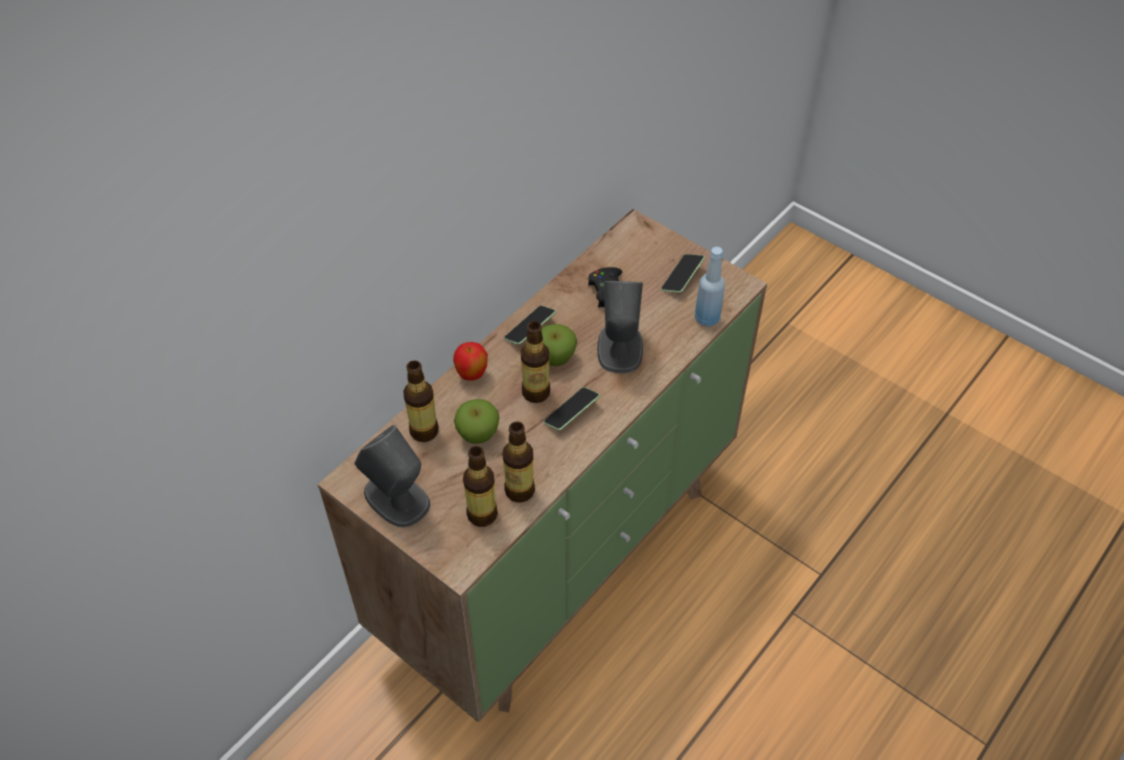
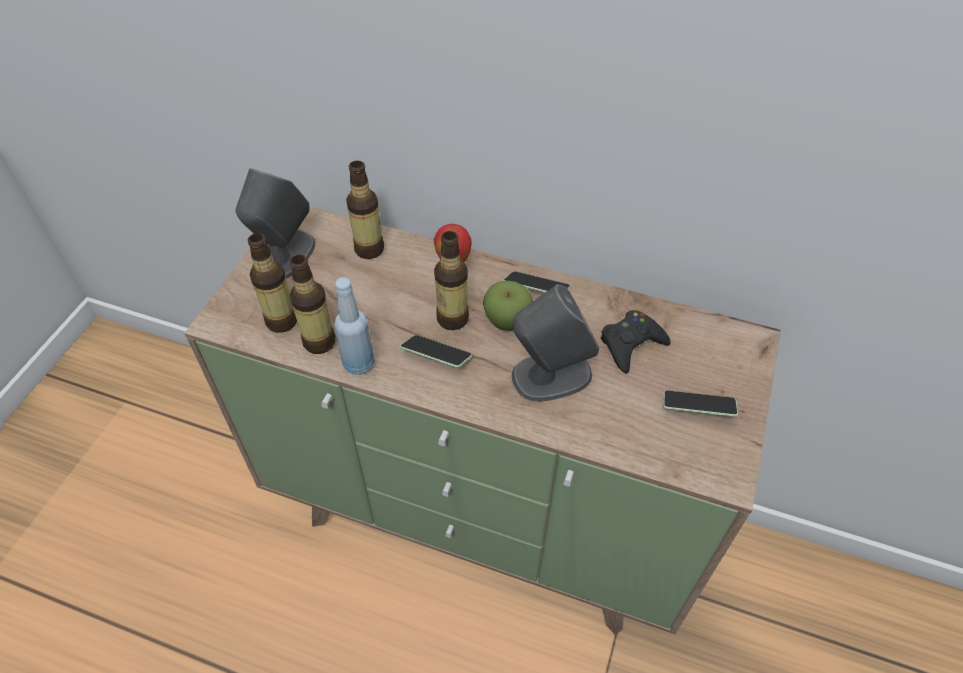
camera: 70 degrees right, 0 degrees up
apple [454,399,500,444] -> none
blue bottle [694,247,725,327] -> blue bottle moved to [334,277,375,375]

